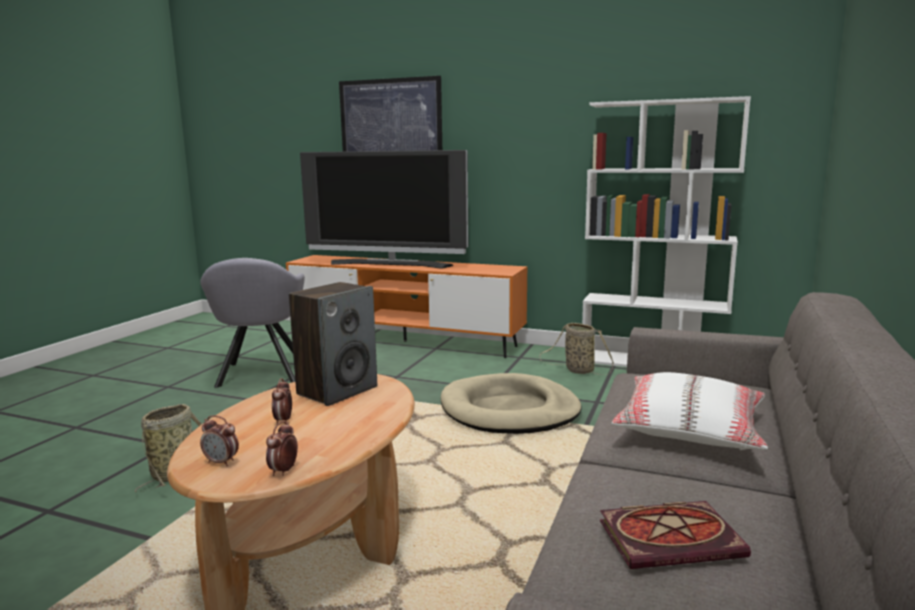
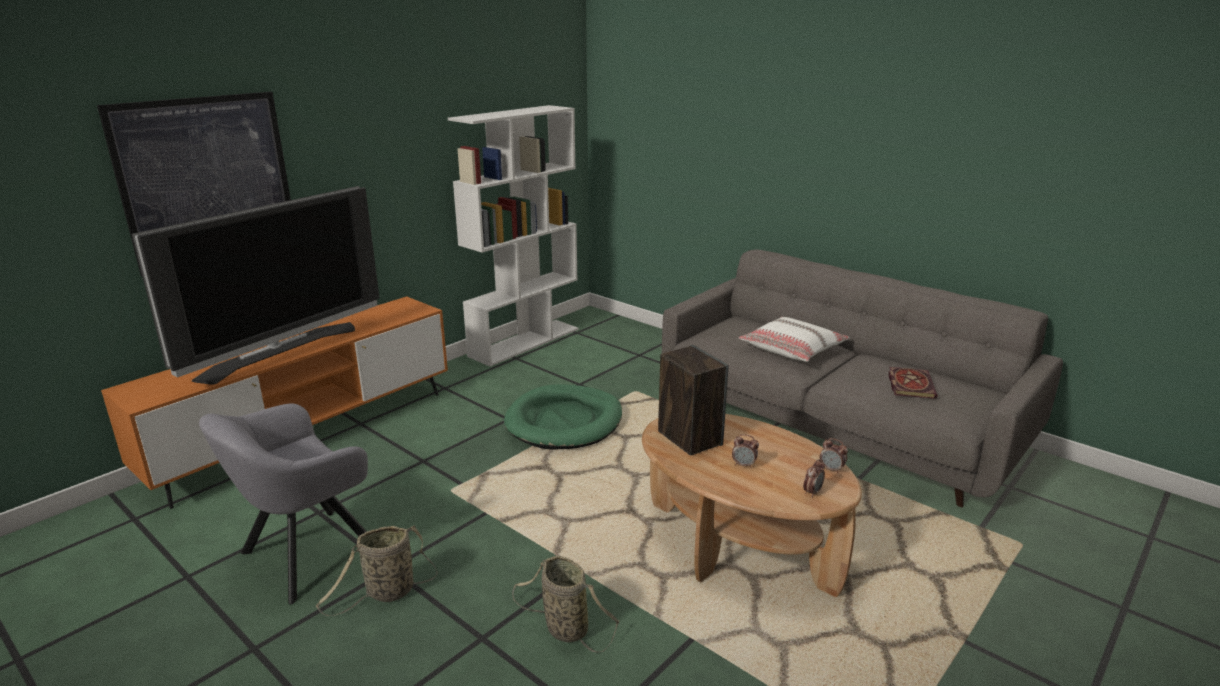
camera: 70 degrees left, 10 degrees up
grey armchair [200,258,305,388] -> grey armchair turned 120 degrees clockwise [199,403,368,605]
beige dog bed [441,373,581,434] -> green dog bed [504,384,622,450]
basket [539,323,614,375] -> basket moved to [316,525,438,616]

